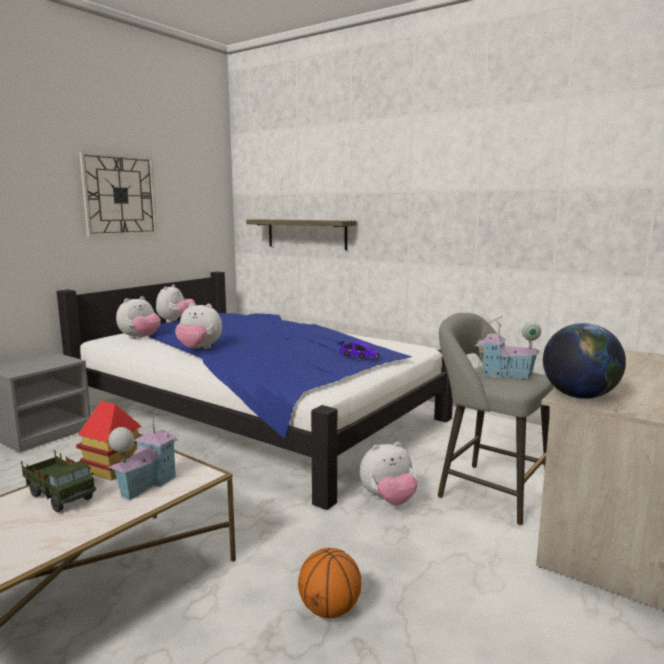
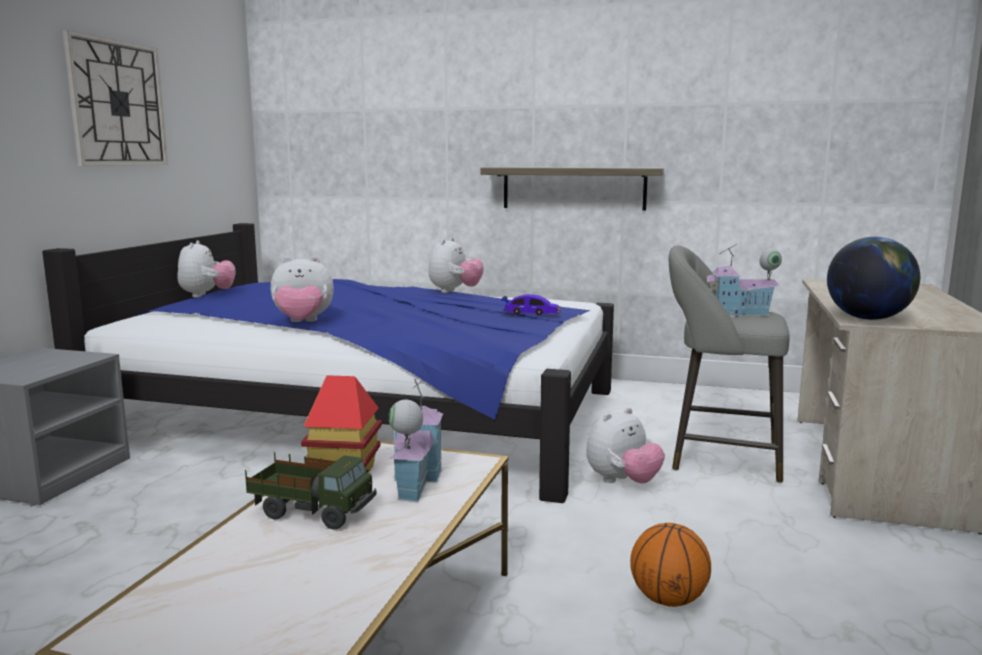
camera: 20 degrees left, 0 degrees up
plush toy [116,296,161,339] -> plush toy moved to [428,237,484,293]
shelf [246,219,357,250] -> shelf moved to [481,167,664,211]

